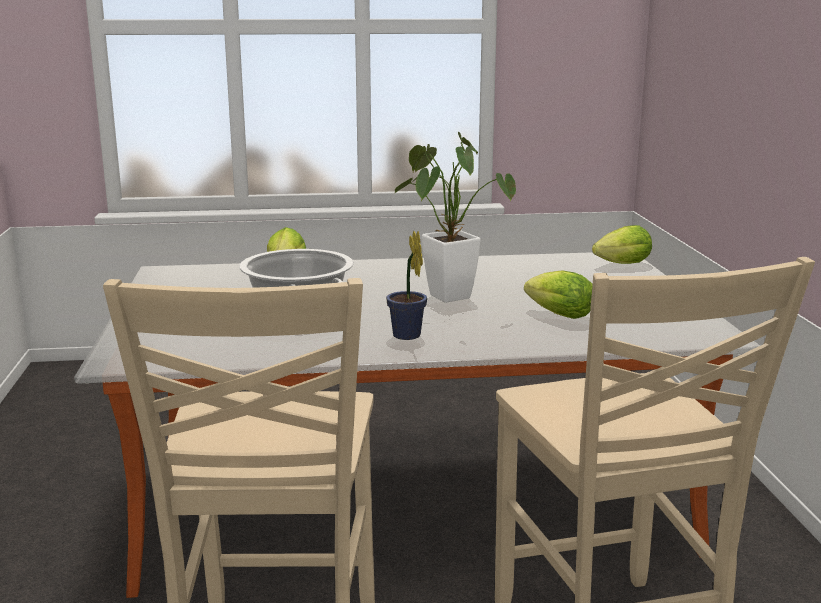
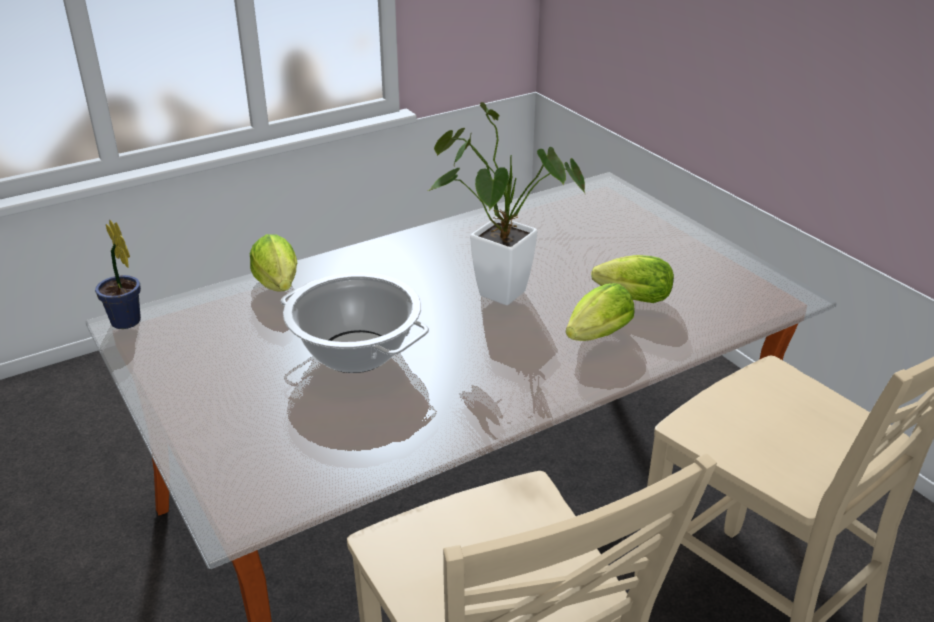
camera: 25 degrees left, 15 degrees up
potted plant [386,230,427,340] -> potted plant moved to [95,219,141,329]
lettuce [592,225,652,264] -> lettuce moved to [566,283,635,341]

